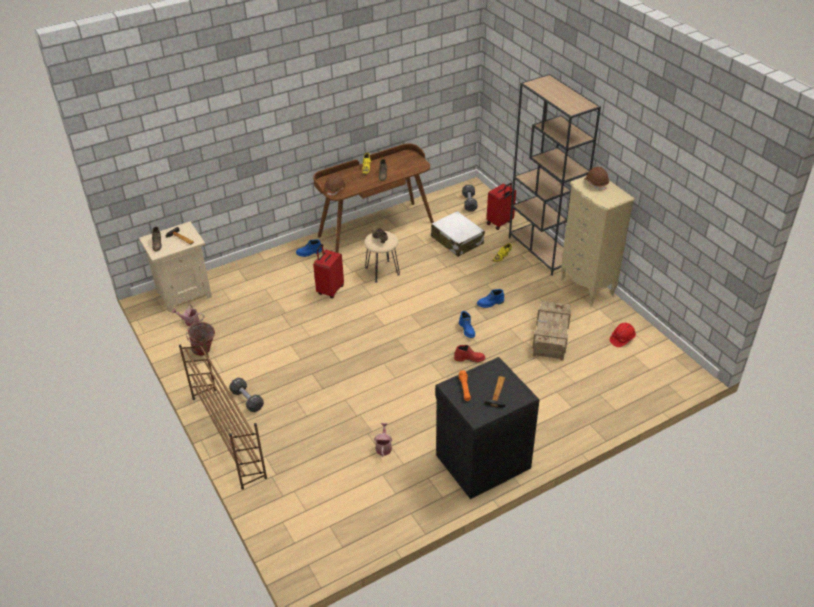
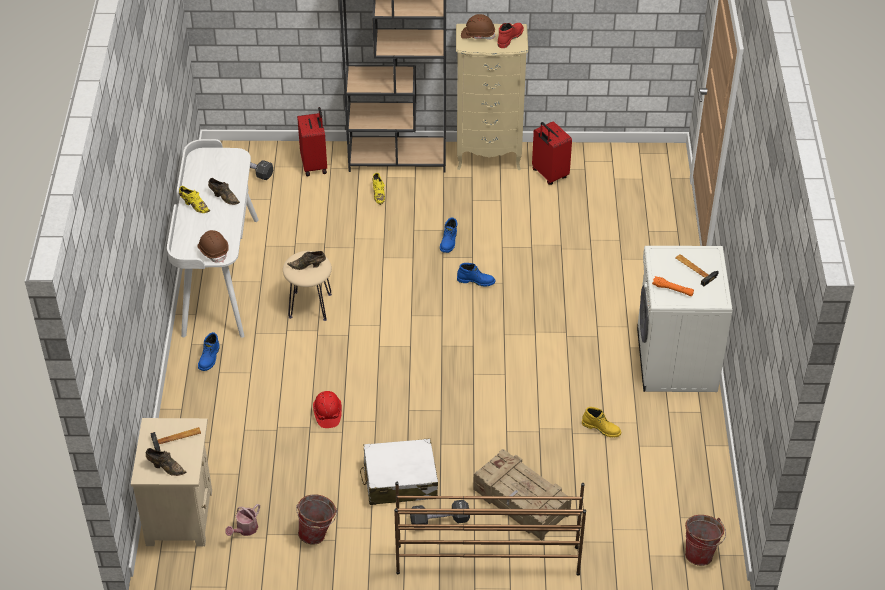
camera: 60 degrees left, 5 degrees up
brown desk [313,144,434,253] -> white desk [167,139,259,338]
red suitcase [313,244,344,298] -> red suitcase moved to [532,121,572,185]
watering can [374,423,392,457] -> yellow boot [582,407,621,438]
white suitcase [431,211,485,257] -> white suitcase moved to [360,438,438,505]
black washing machine [435,357,539,499] -> white washing machine [637,246,733,392]
red boot [454,345,486,362] -> red boot moved to [497,23,524,48]
crate [532,301,571,360] -> crate moved to [473,449,571,541]
red hard hat [610,323,636,347] -> red hard hat moved to [313,391,342,428]
none -> bucket [685,515,726,566]

